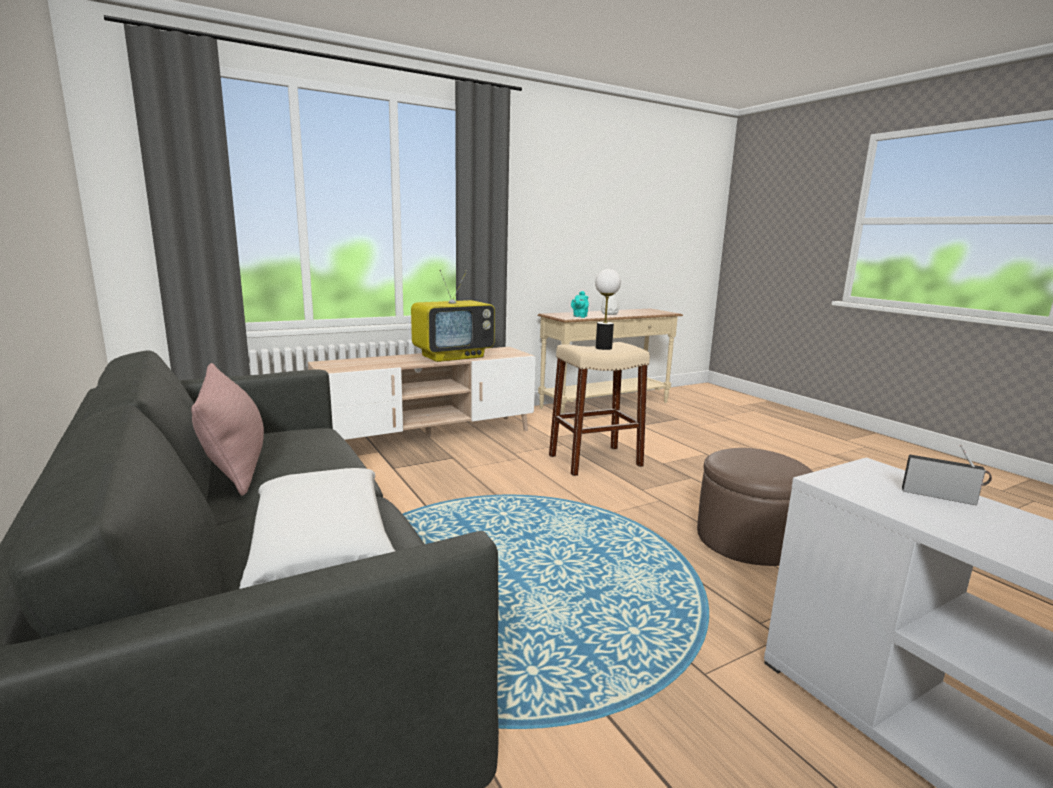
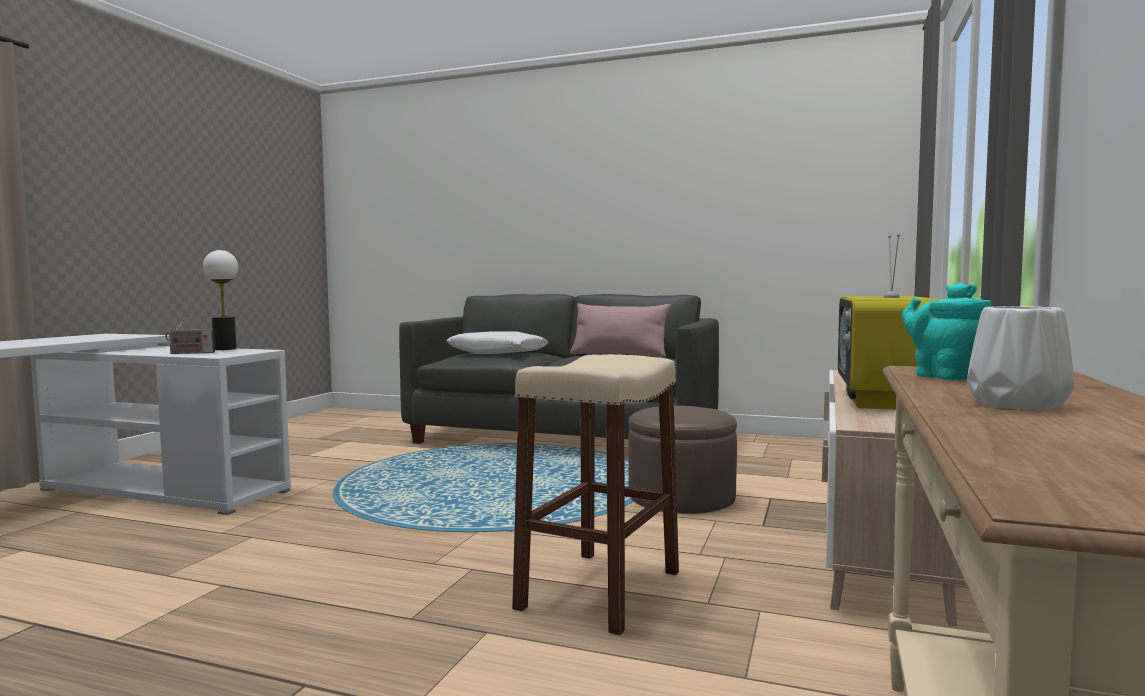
camera: 140 degrees right, 10 degrees down
table lamp [595,269,621,350] -> table lamp moved to [203,250,238,350]
brown ottoman [697,448,813,566] -> brown ottoman moved to [628,406,737,514]

